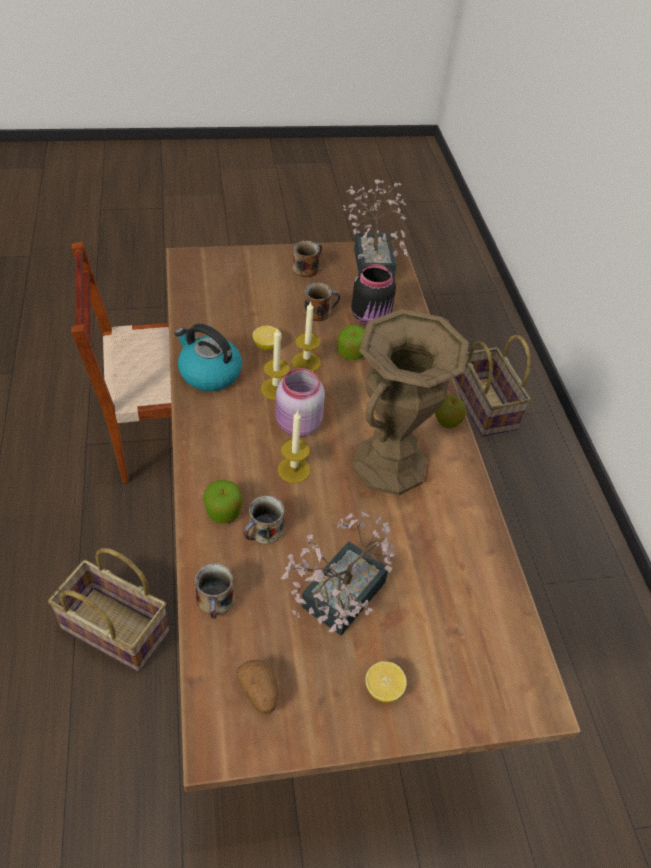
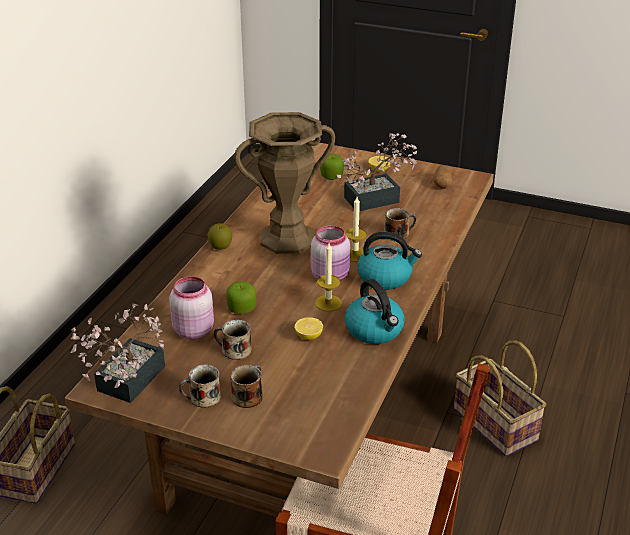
camera: 145 degrees left, 15 degrees down
mug [195,563,235,619] -> mug moved to [231,365,263,408]
apple [204,480,243,524] -> apple moved to [320,154,344,180]
candle [292,301,321,372] -> none
black jar [351,264,396,325] -> pink jar [169,276,214,339]
none -> kettle [357,232,422,290]

